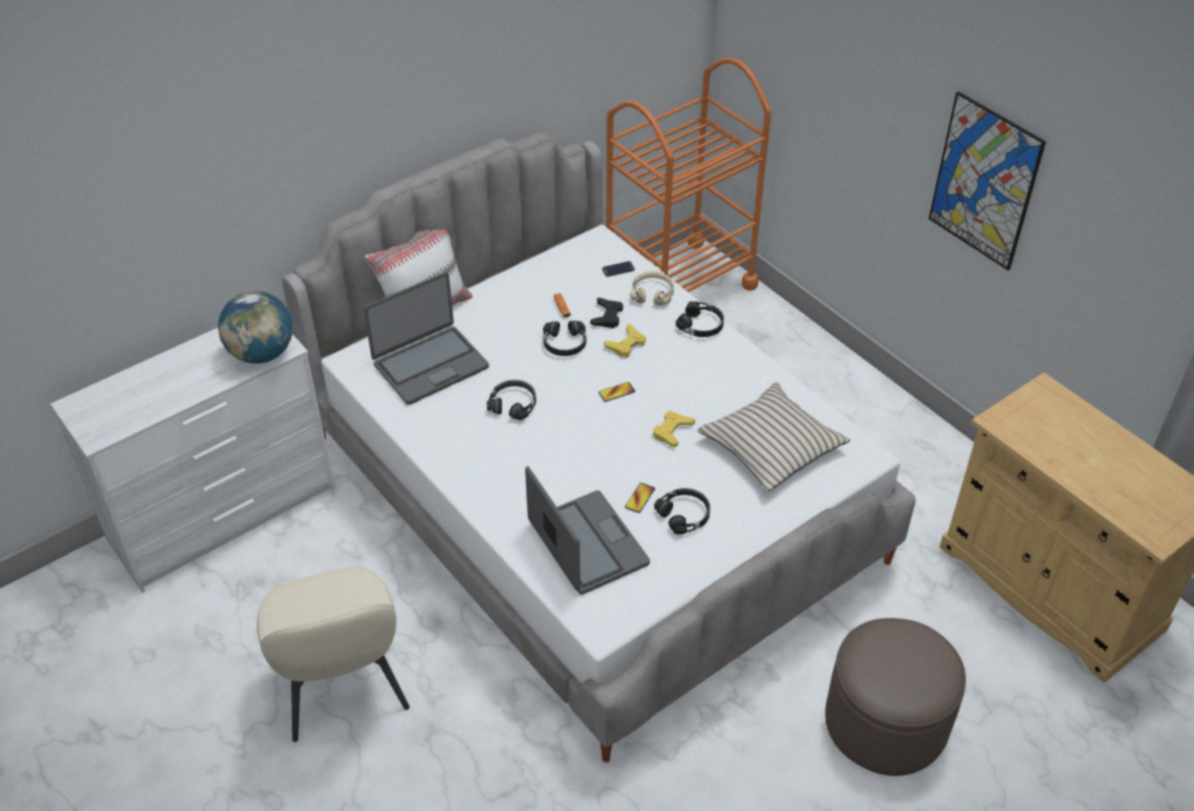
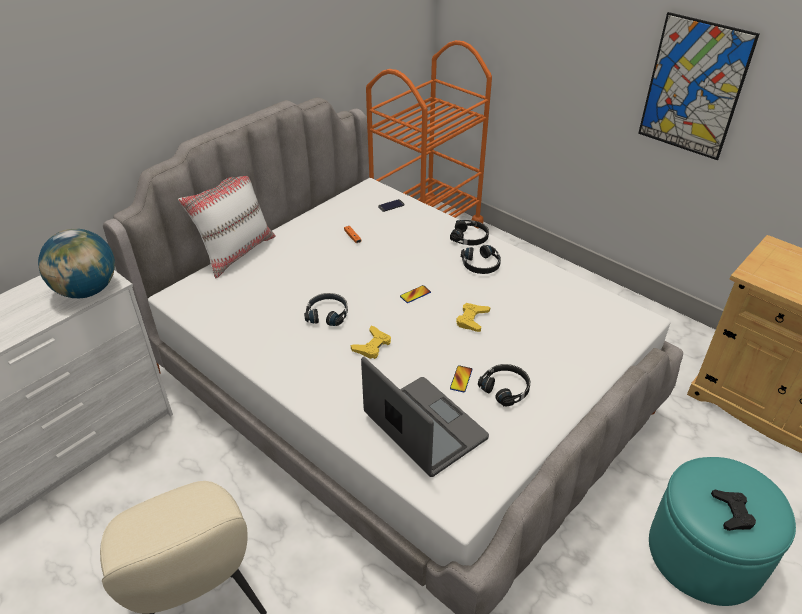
camera: 10 degrees left, 5 degrees down
laptop [364,272,489,405] -> none
black headphones [543,321,586,356] -> black headphones moved to [461,245,501,274]
black game controller [590,298,623,328] -> black game controller moved to [711,490,756,531]
yellow game controller [604,324,646,358] -> yellow game controller moved to [351,326,391,359]
beige headphones [630,271,674,306] -> none
beige pillow [697,382,850,492] -> none
brown ottoman [825,618,966,776] -> turquoise ottoman [649,457,796,606]

